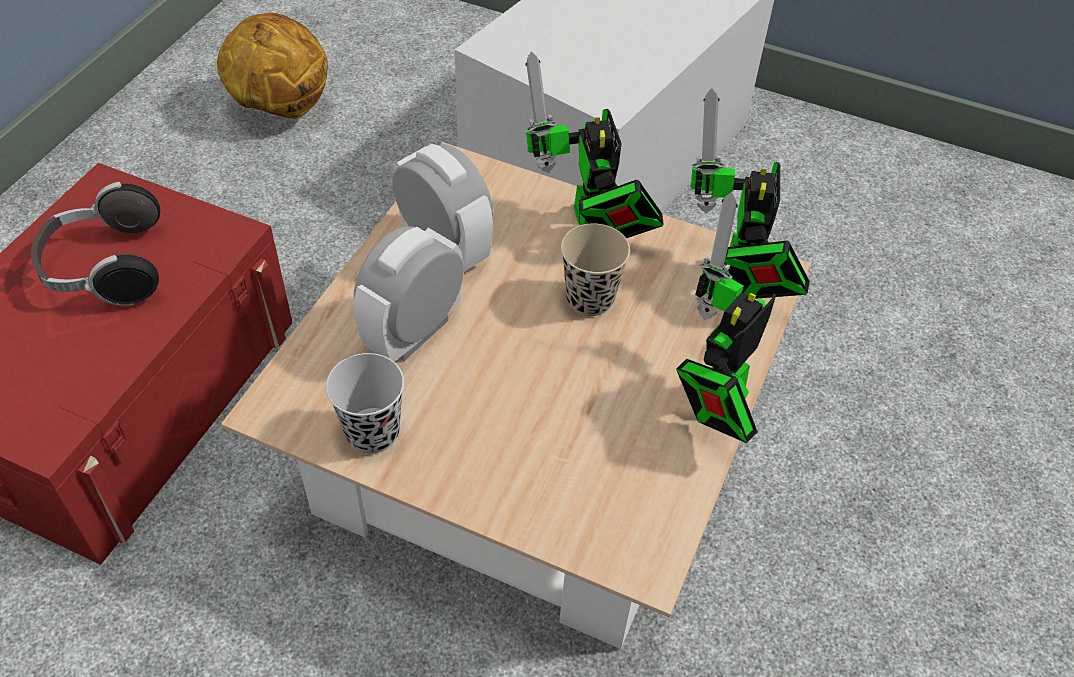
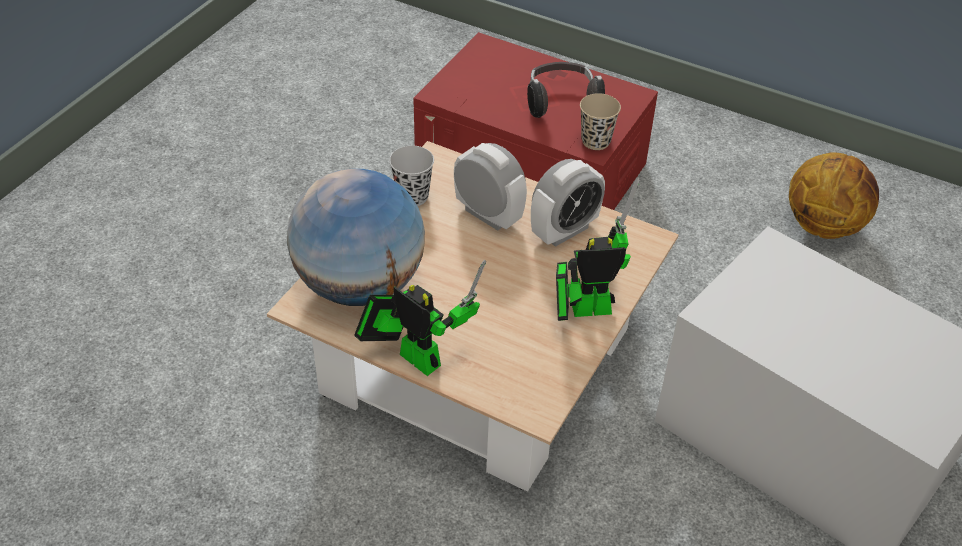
camera: 95 degrees right, 5 degrees down
beige cup [561,223,630,316] -> beige cup moved to [580,93,621,150]
toy robot [691,88,810,299] -> none
none -> globe [287,169,425,306]

